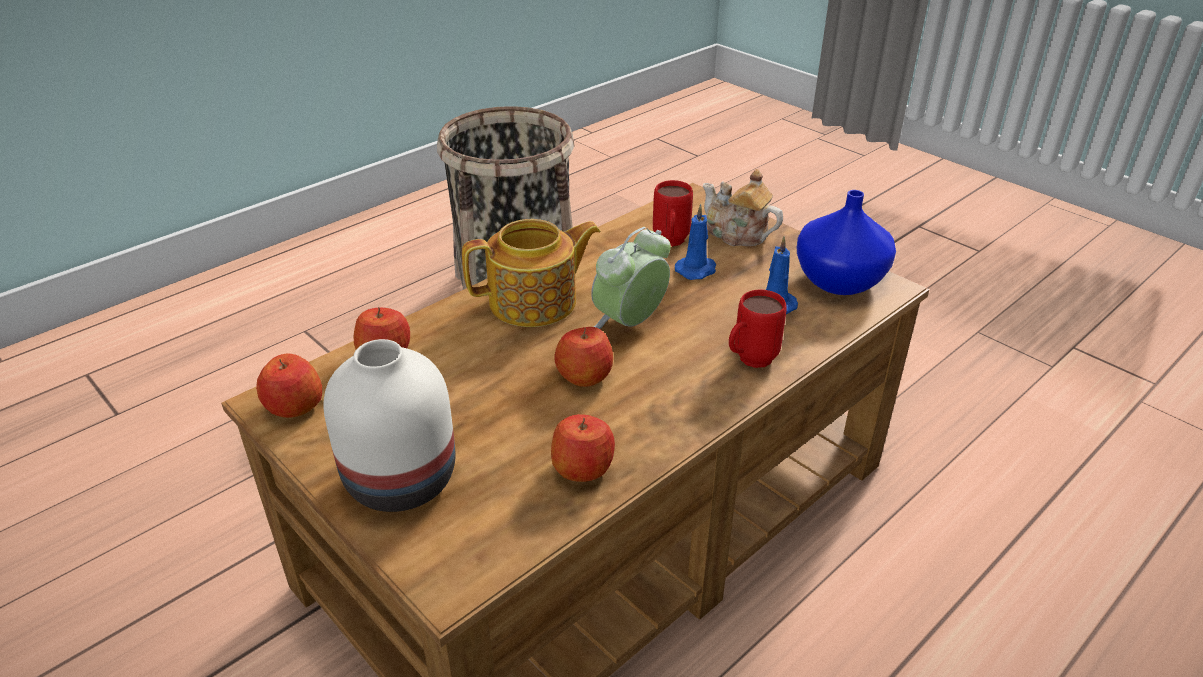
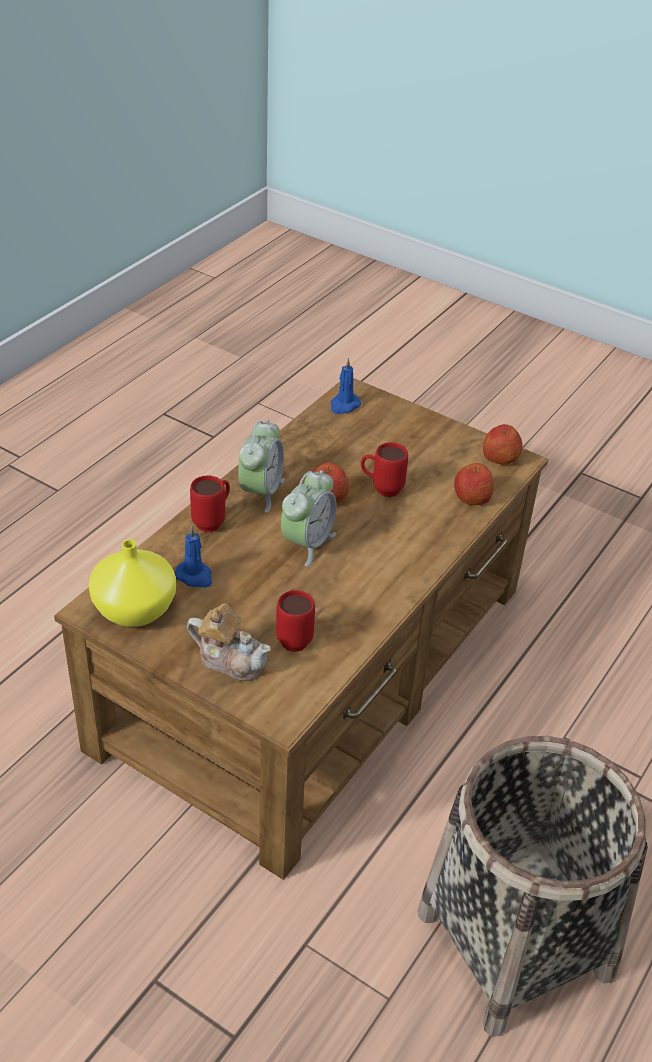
camera: 165 degrees right, 5 degrees up
white vase [323,339,456,512] -> none
teapot [462,219,601,327] -> none
apple [551,414,615,482] -> none
blue candle [675,204,716,280] -> blue candle moved to [330,358,361,414]
blue vase [797,190,896,295] -> yellow vase [89,539,176,627]
none -> alarm clock [238,420,285,513]
none -> red mug [361,442,408,497]

